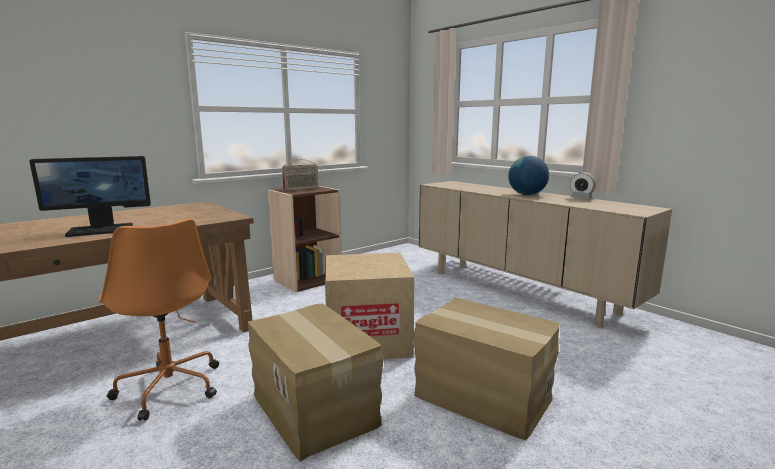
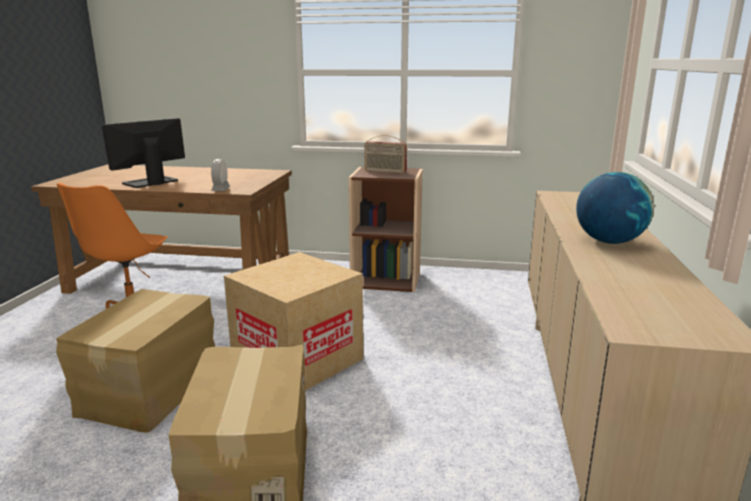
camera: 50 degrees right, 5 degrees up
monitor [29,156,151,237] -> monitor turned 105 degrees clockwise [102,118,185,188]
alarm clock [570,172,596,199] -> alarm clock moved to [211,159,230,191]

